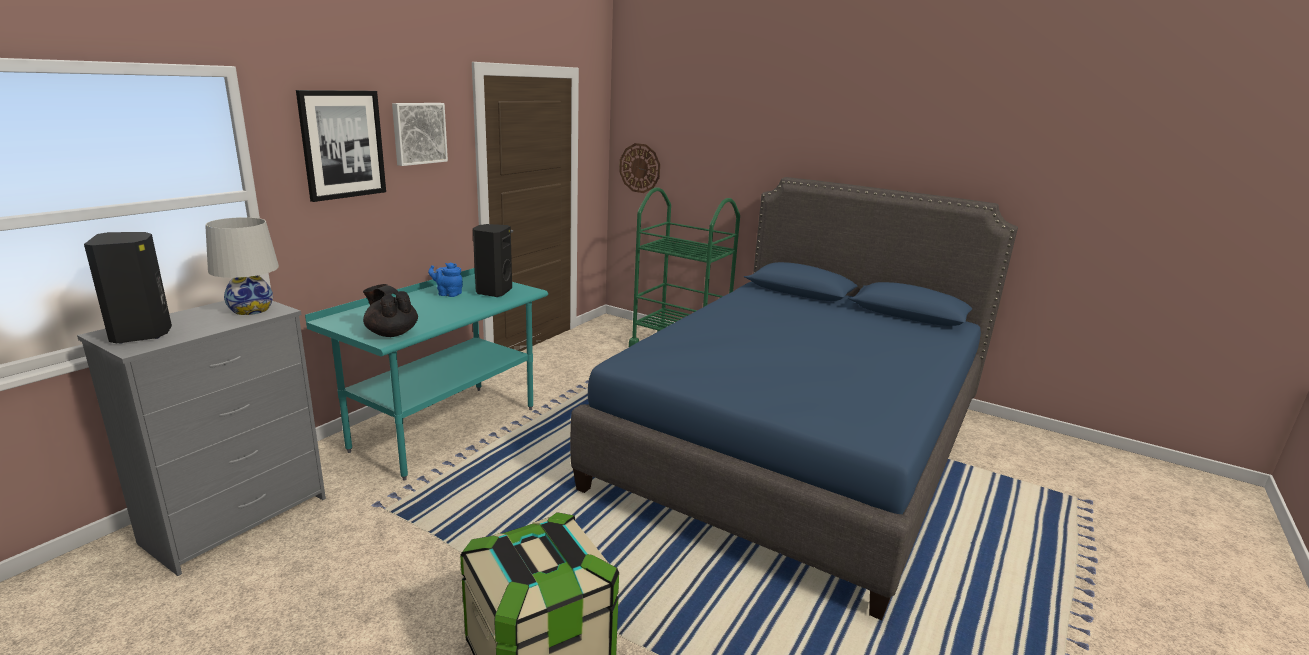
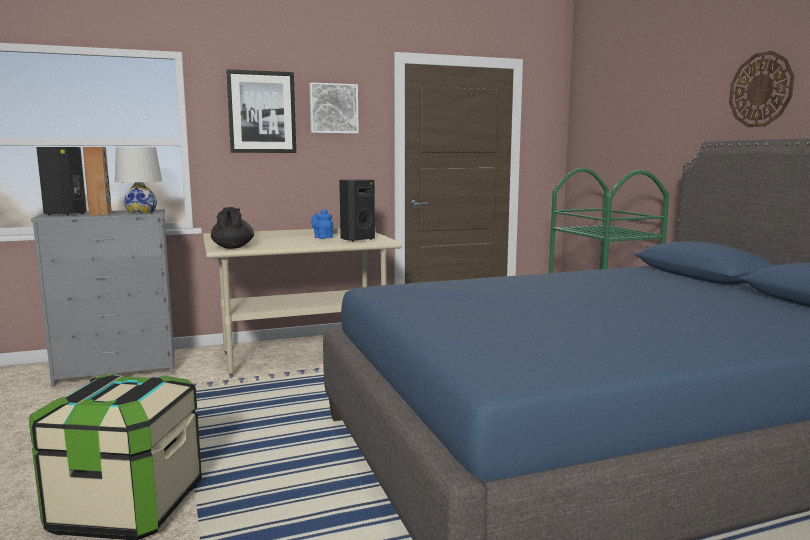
camera: 40 degrees right, 10 degrees down
turquoise desk [305,268,548,481] -> beige desk [203,228,402,378]
wall clock [619,143,660,193] -> wall clock moved to [729,51,794,127]
none -> brown speaker [83,147,112,216]

